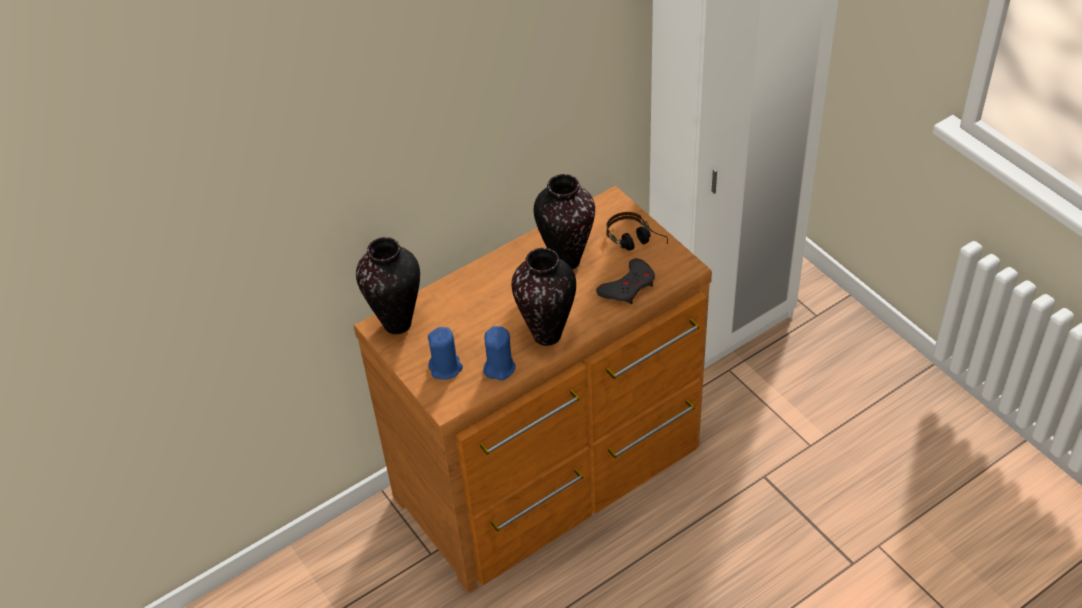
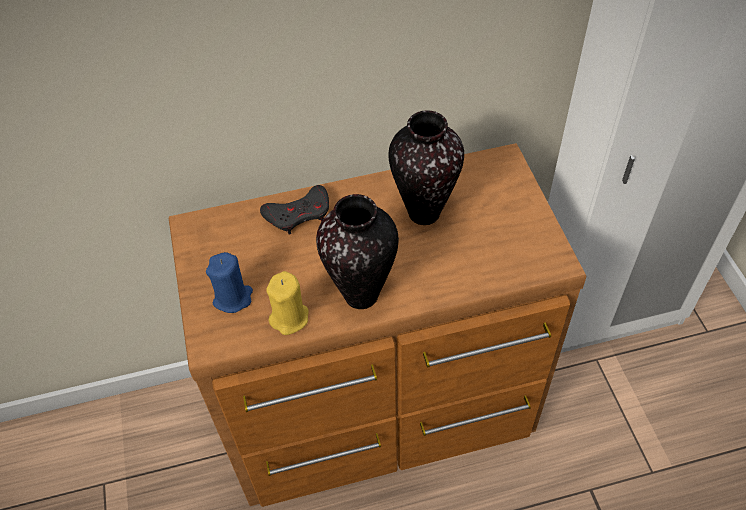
camera: 20 degrees right, 5 degrees up
vase [356,237,420,334] -> none
blue candle [483,326,516,381] -> yellow candle [266,271,309,335]
grey game controller [596,258,655,304] -> grey game controller moved to [260,185,329,234]
headphones [606,212,668,251] -> none

